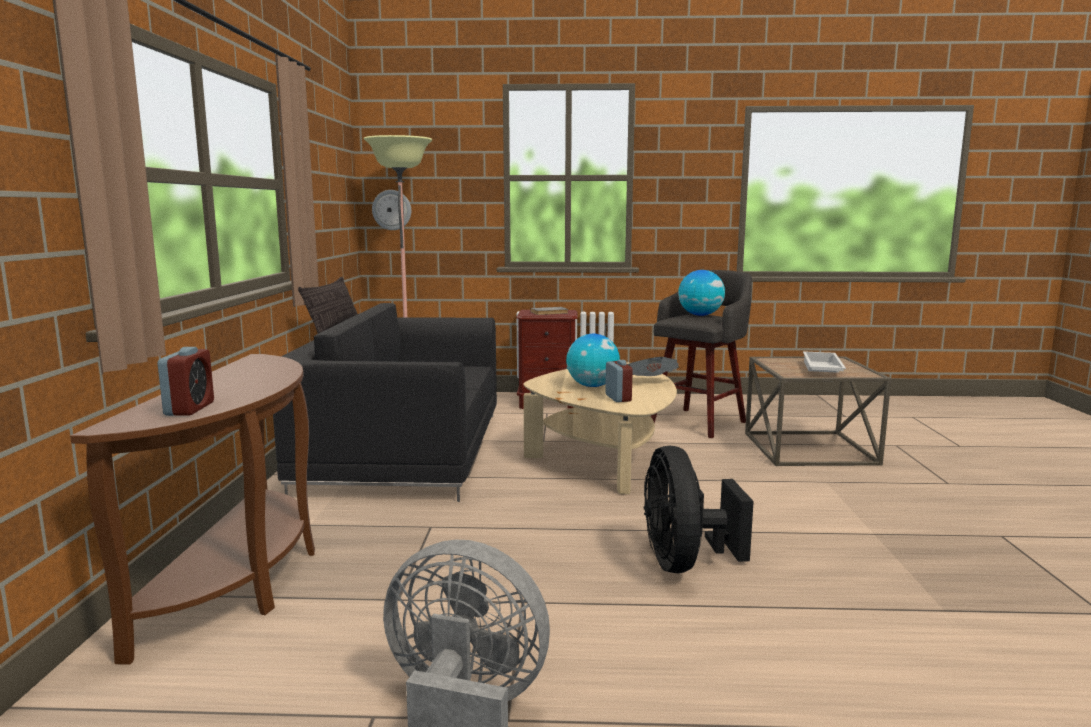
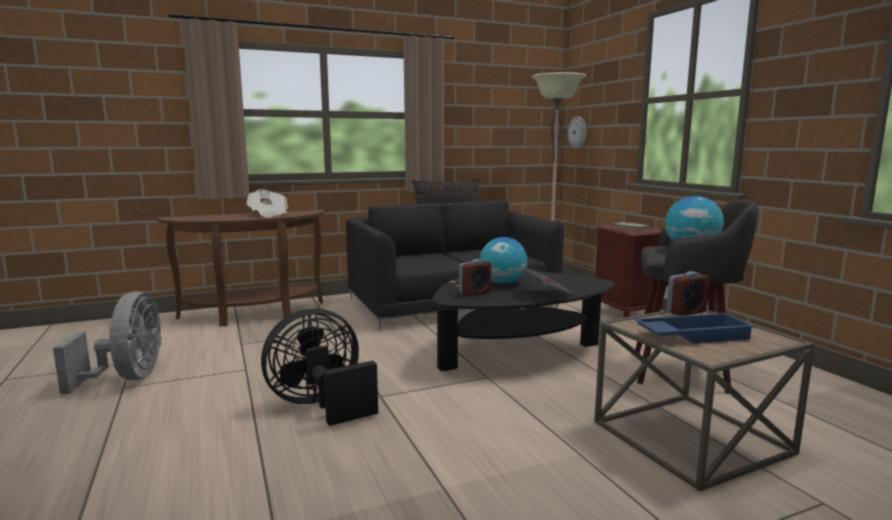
camera: 65 degrees right, 0 degrees up
alarm clock [158,347,214,416] -> alarm clock moved to [666,271,710,316]
beige coffee table [524,362,677,494] -> black coffee table [432,271,615,371]
white tray [803,351,846,373] -> blue tray [634,313,755,343]
none -> newspaper [246,189,288,217]

